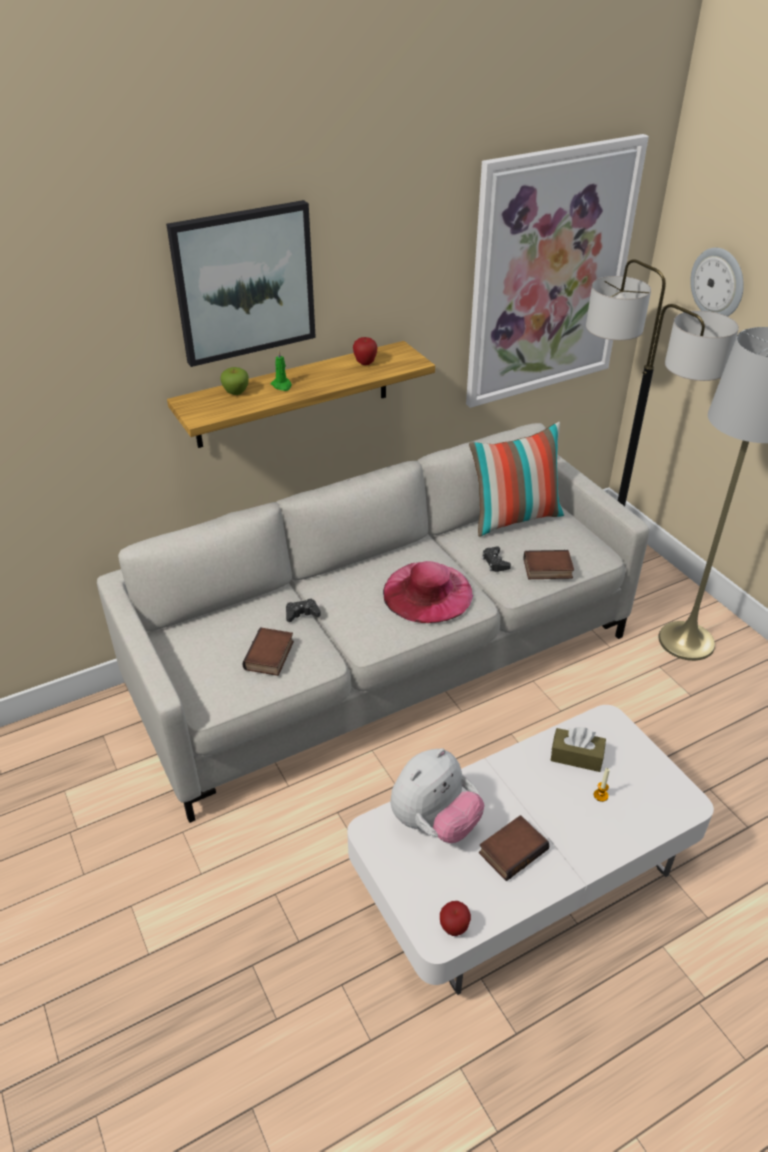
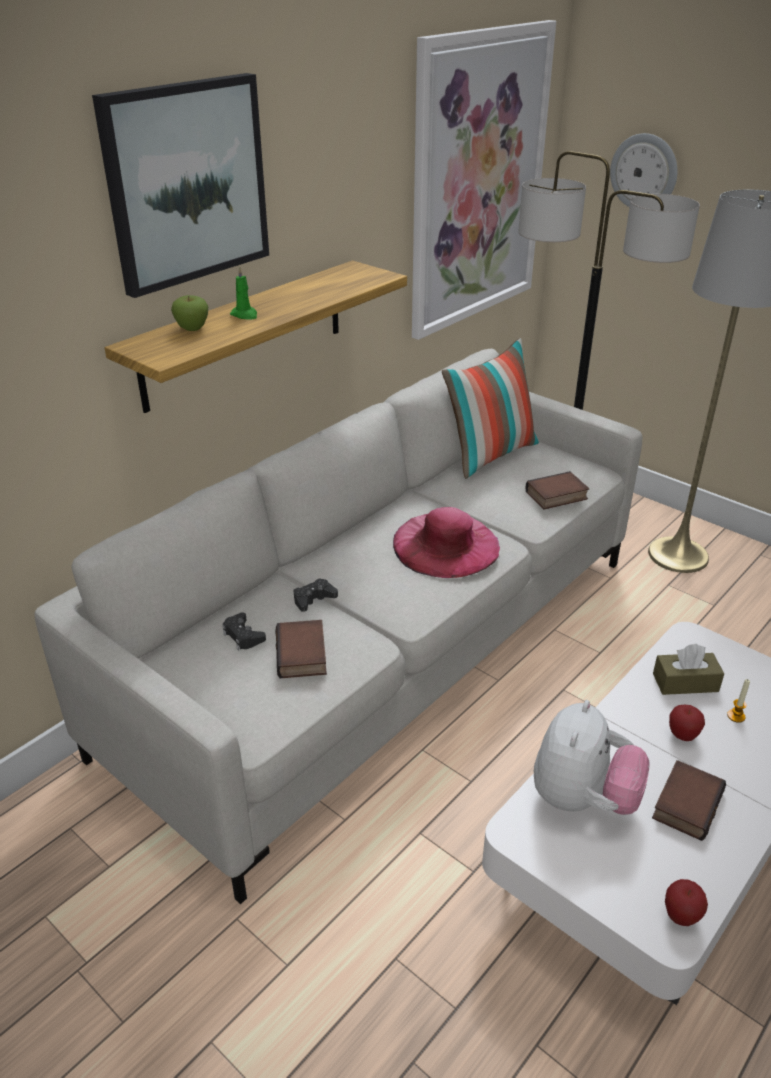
camera: 20 degrees left, 5 degrees down
apple [353,337,377,365] -> apple moved to [669,705,705,741]
black game controller [482,547,511,572] -> black game controller moved to [222,612,266,650]

